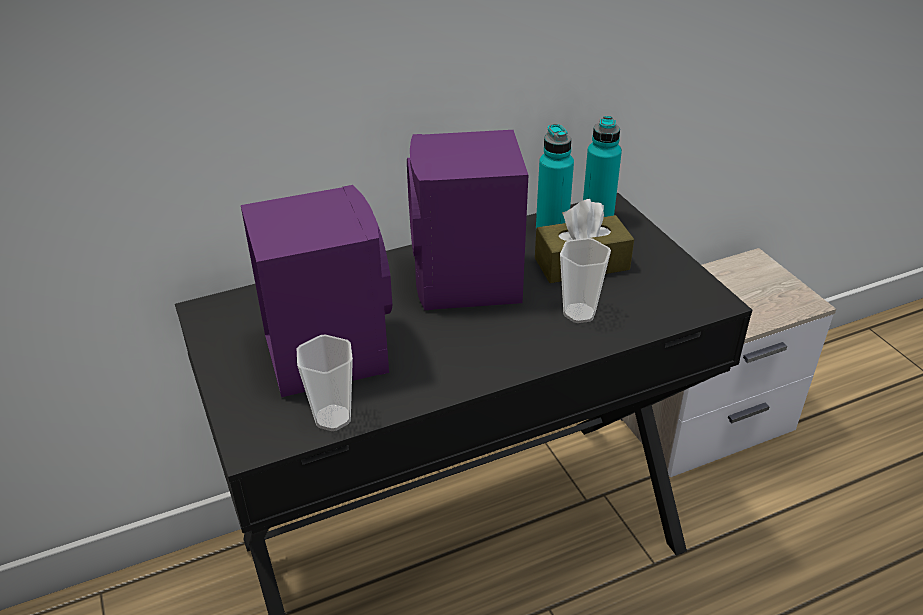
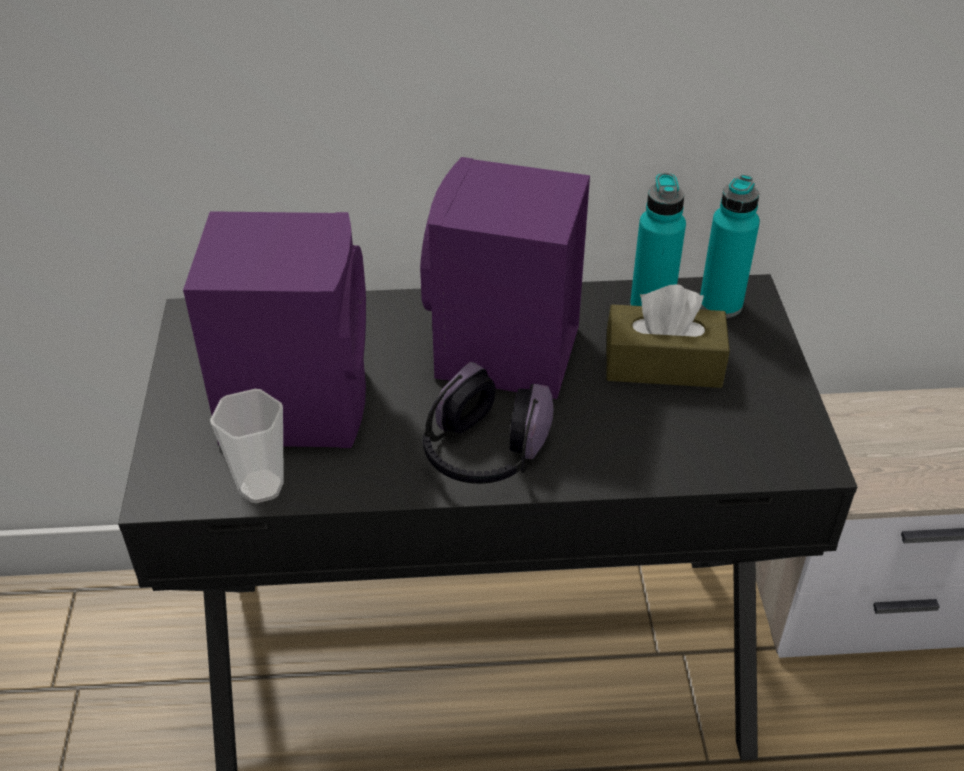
camera: 20 degrees right, 5 degrees up
cup [560,238,611,323] -> none
none -> headphones [423,362,554,484]

